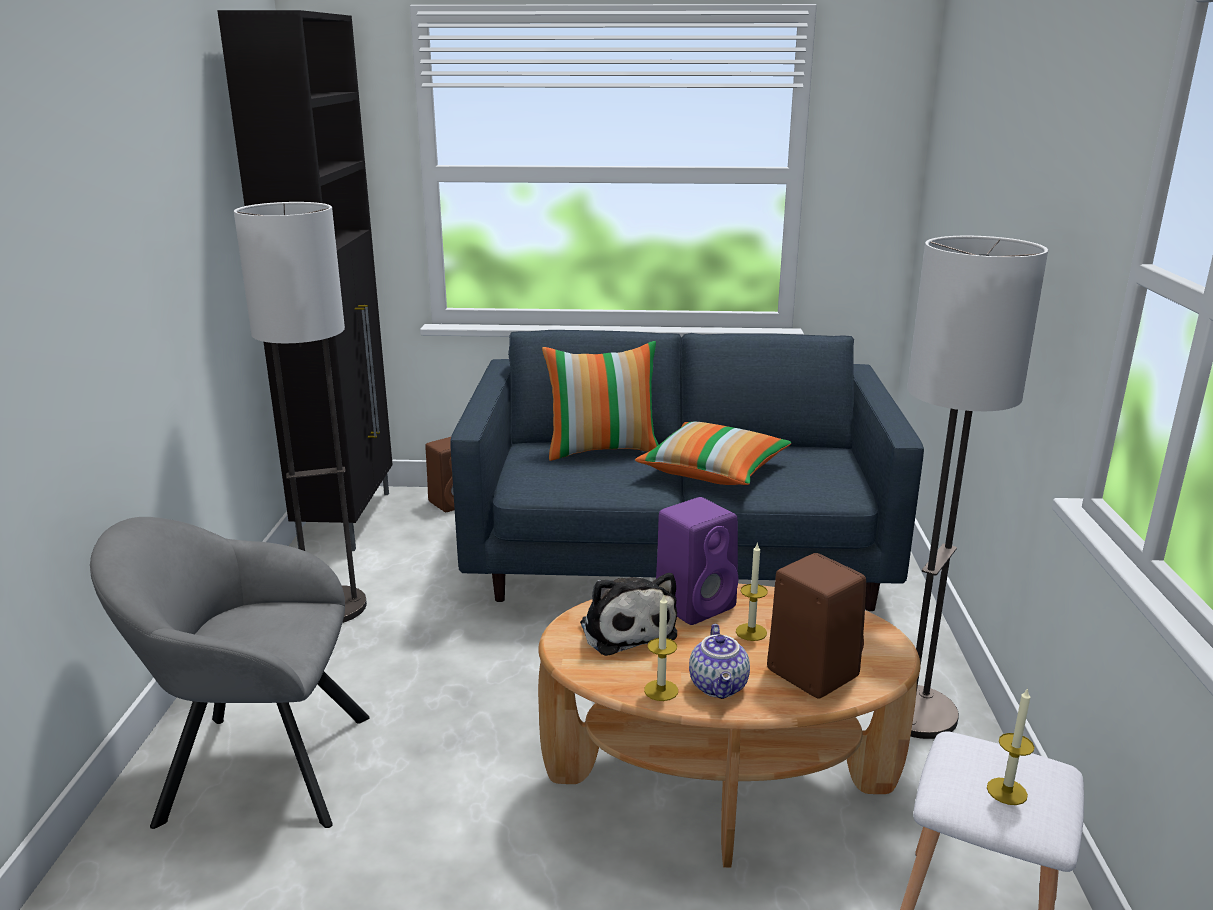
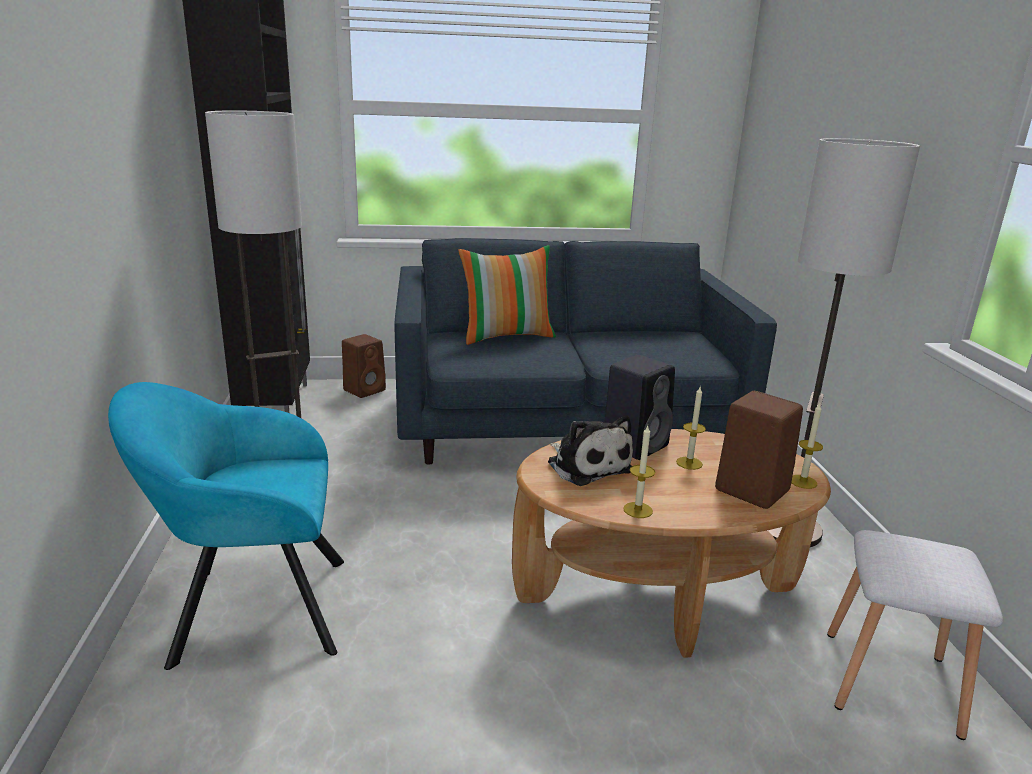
camera: 10 degrees left, 0 degrees up
grey armchair [90,517,370,829] -> turquoise armchair [108,382,344,670]
pillow [635,422,792,485] -> none
purple speaker [656,497,738,625] -> black speaker [604,355,675,460]
teapot [689,624,750,699] -> none
candle [987,688,1034,805] -> candle moved to [791,403,823,489]

